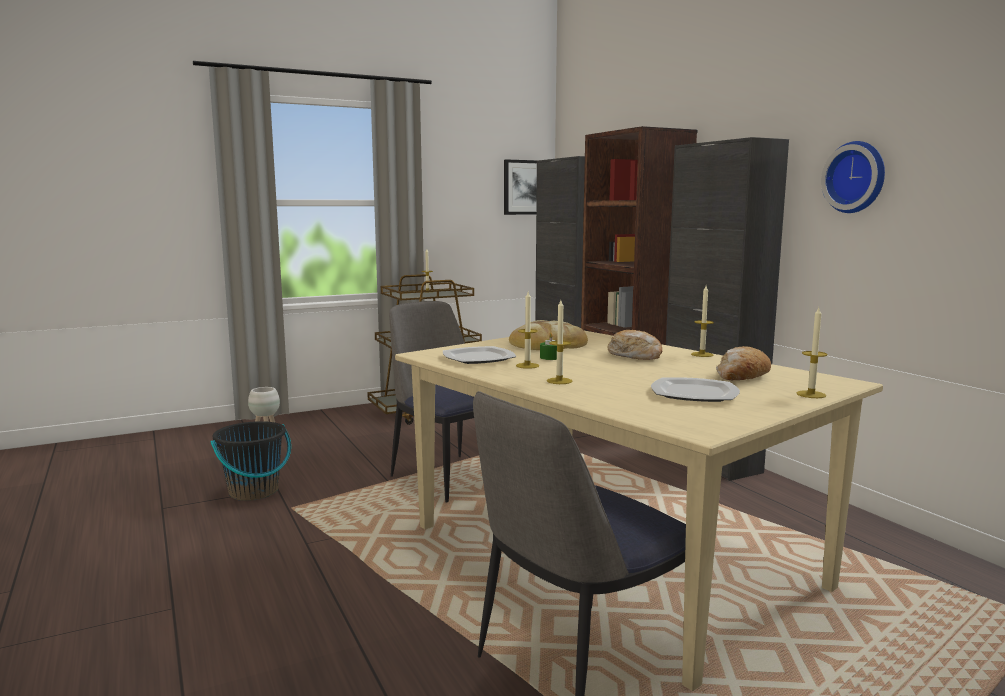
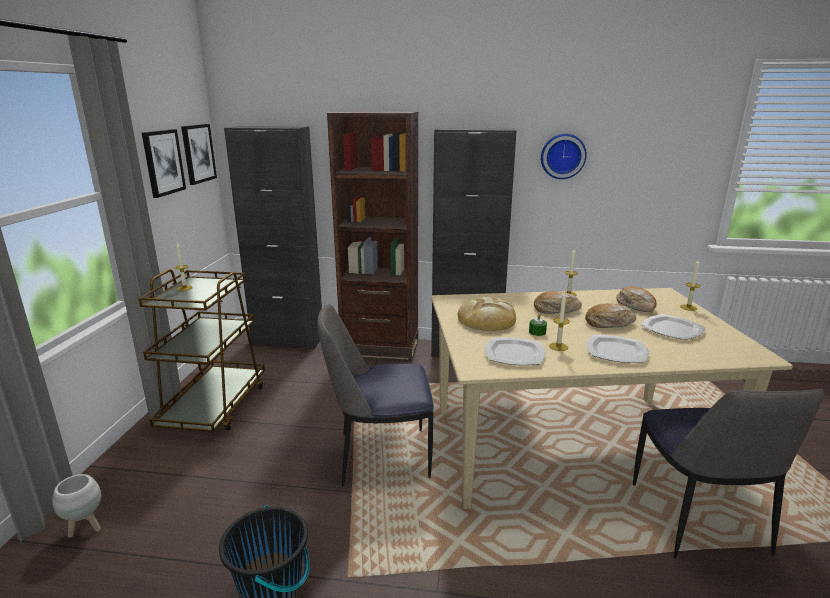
camera: 55 degrees left, 10 degrees up
candle [547,300,572,384] -> plate [586,335,649,363]
none -> picture [142,129,186,198]
none -> bread [585,303,636,328]

